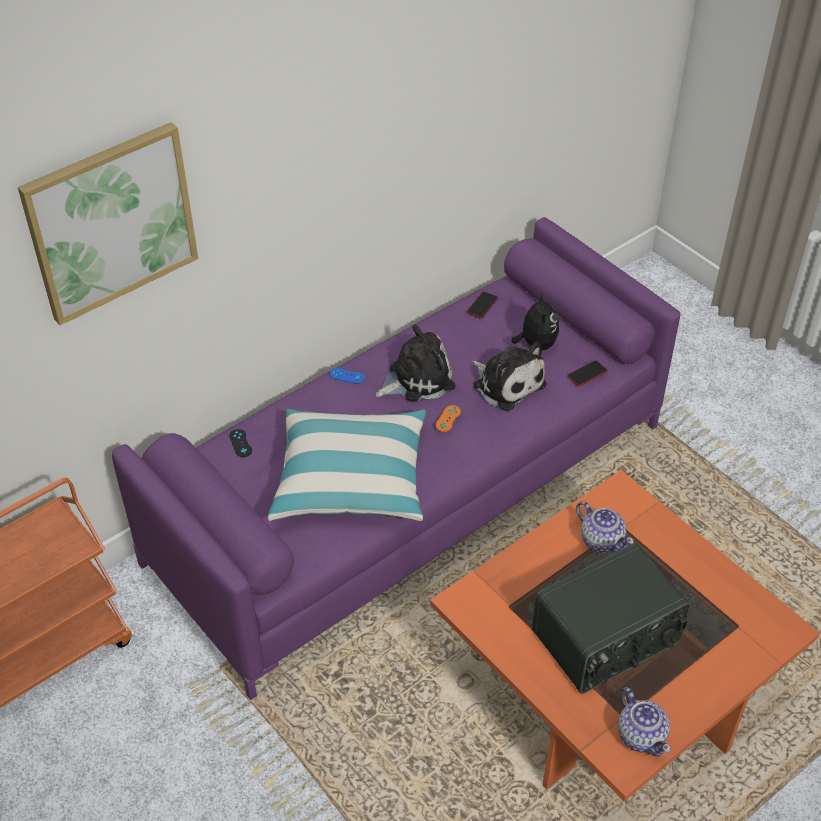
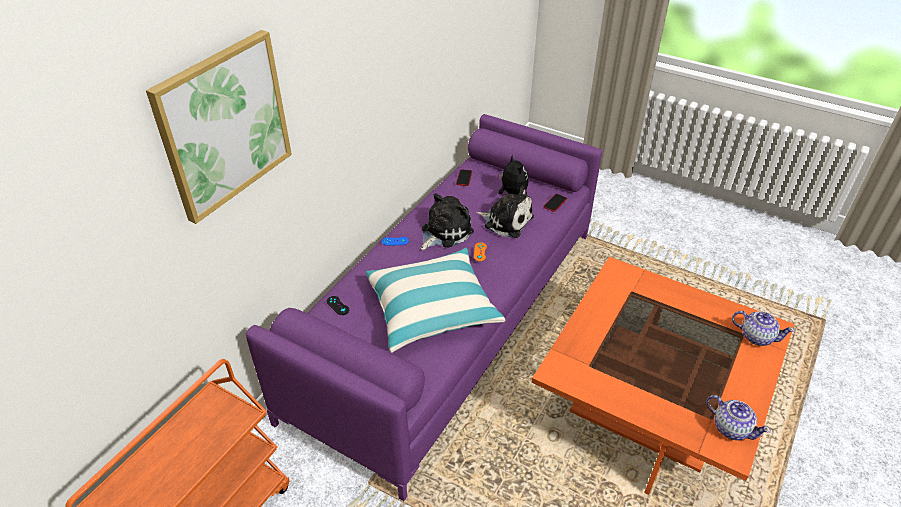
camera: 20 degrees left, 5 degrees down
radio [532,543,690,694] -> none
teapot [576,501,634,553] -> teapot moved to [732,311,795,346]

